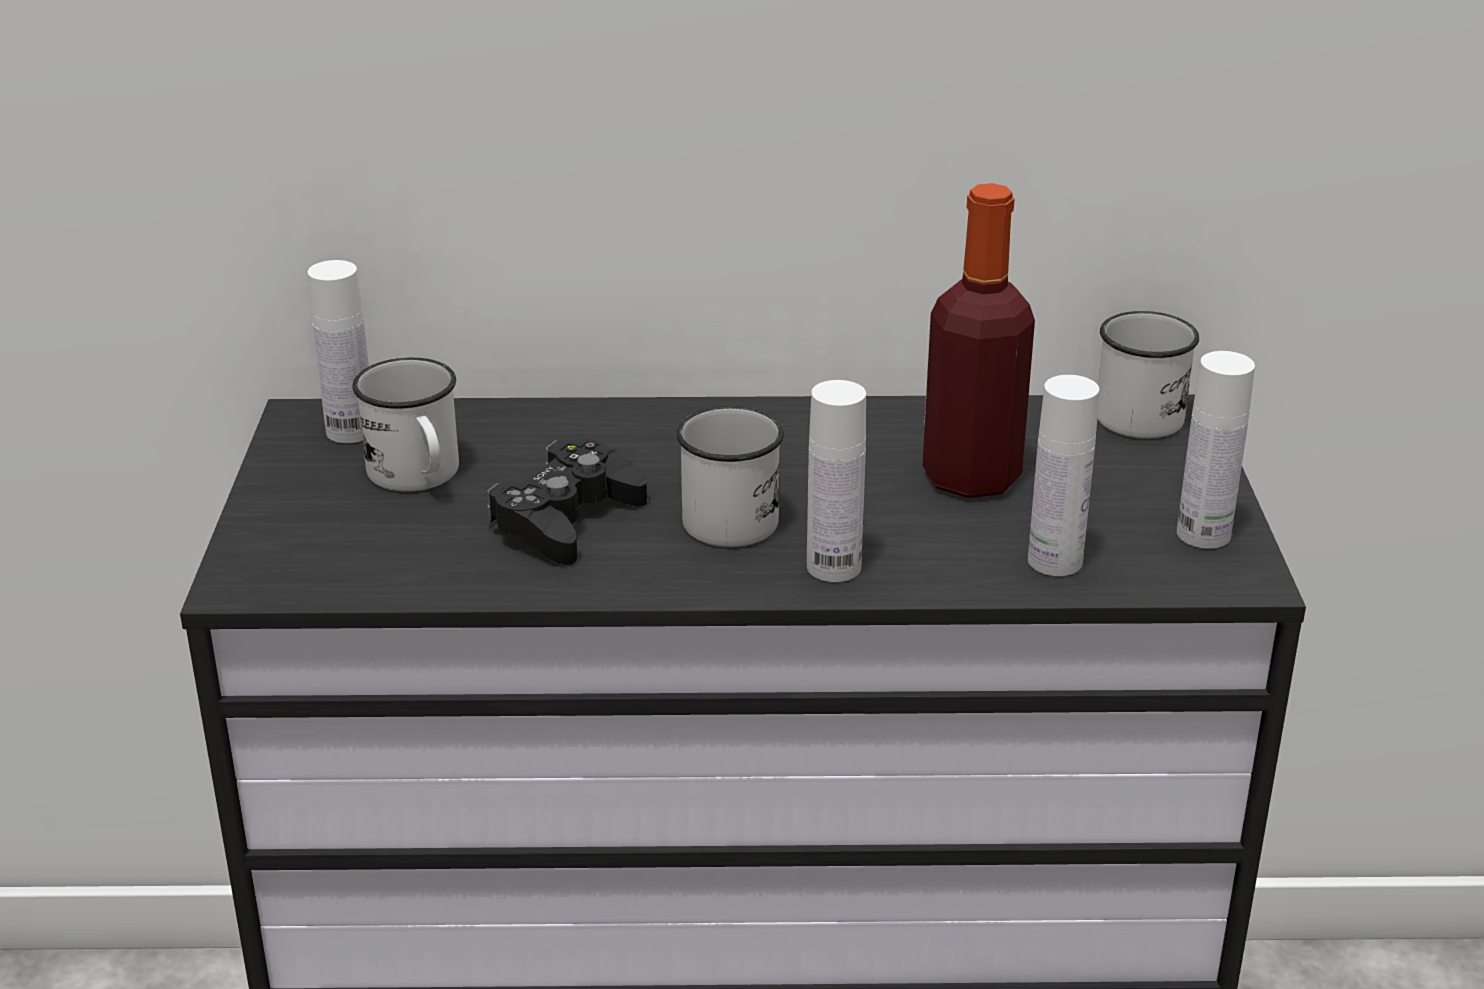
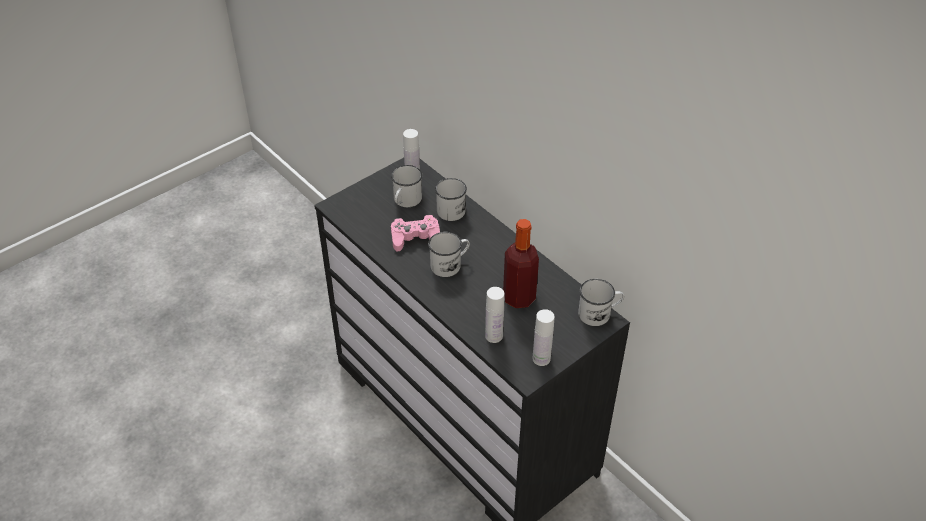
camera: 50 degrees right, 15 degrees up
black game controller [487,439,647,565] -> pink game controller [391,215,440,251]
white bottle [807,380,866,582] -> none
none -> white mug [435,178,467,221]

